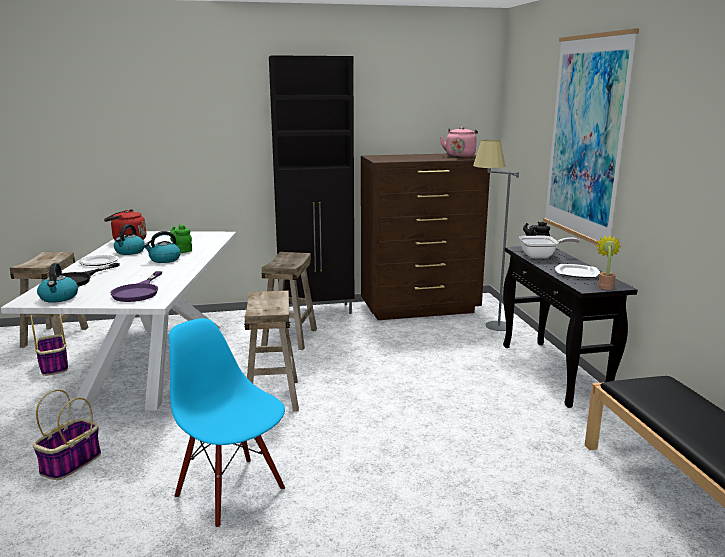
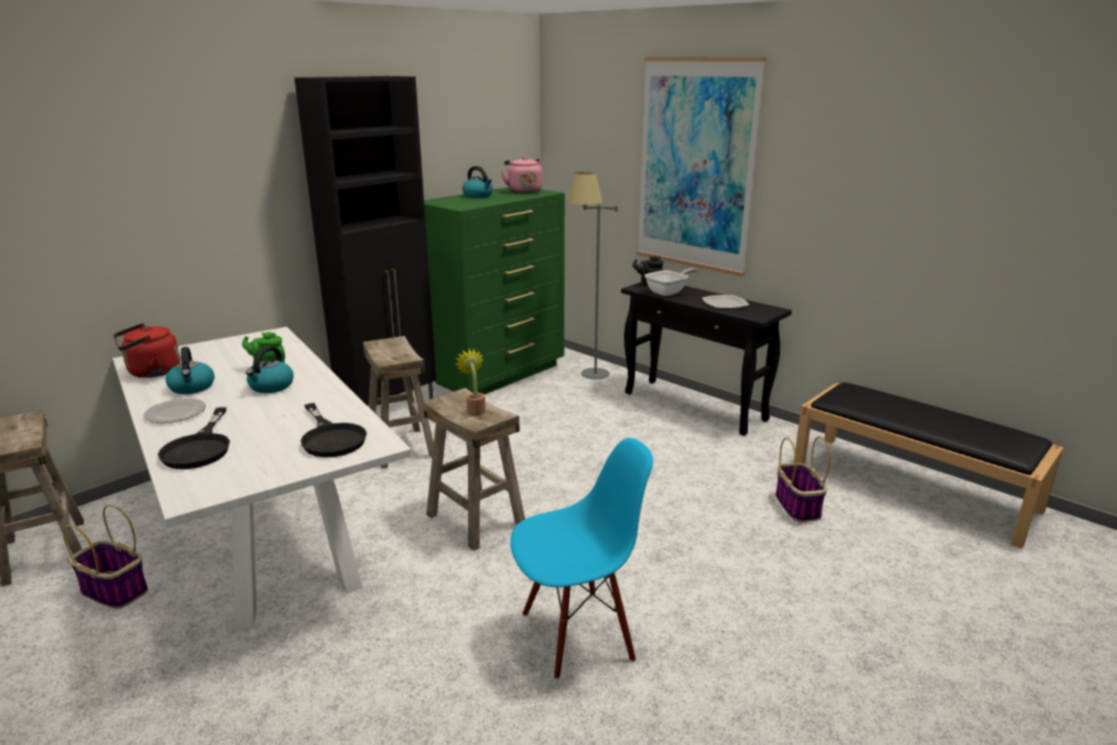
camera: 35 degrees left, 5 degrees up
basket [33,389,101,480] -> basket moved to [775,436,830,522]
kettle [37,263,78,303] -> kettle moved to [462,166,493,198]
purple frying pan [110,271,162,302] -> black frying pan [301,403,367,457]
blue chair [169,318,285,528] -> blue chair turned 150 degrees clockwise [510,438,653,680]
brown dresser [361,154,490,320] -> green dresser [424,187,565,394]
potted plant [595,235,622,290] -> potted plant moved to [455,349,486,416]

